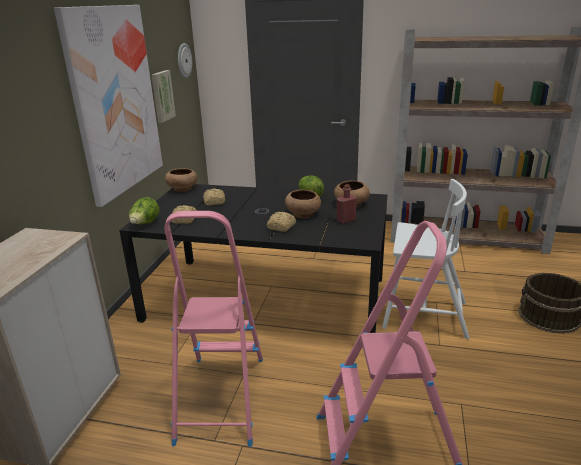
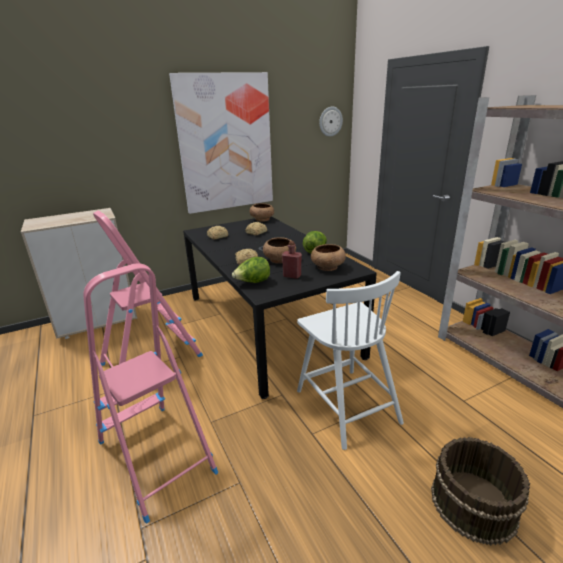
camera: 50 degrees right, 0 degrees up
lettuce [129,197,159,224] -> lettuce moved to [232,257,270,283]
picture [152,70,176,123] -> none

